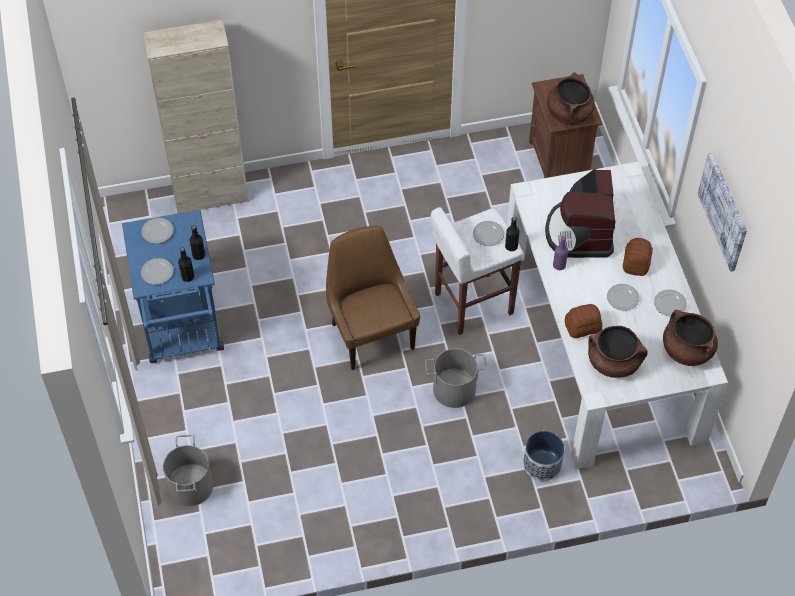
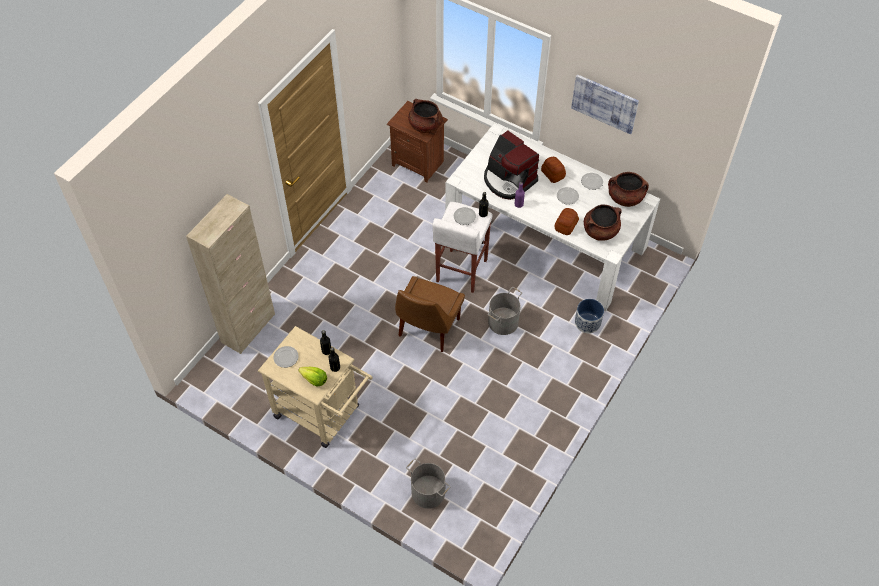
camera: 45 degrees left, 0 degrees up
blue cart [122,210,224,363] -> beige cart [258,326,373,448]
plate [141,258,173,285] -> lettuce [298,367,327,386]
brown chair [326,226,420,370] -> brown chair turned 90 degrees counterclockwise [395,276,465,352]

